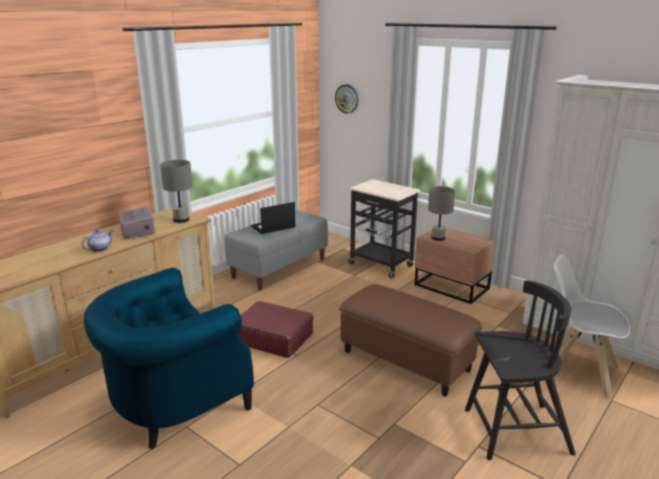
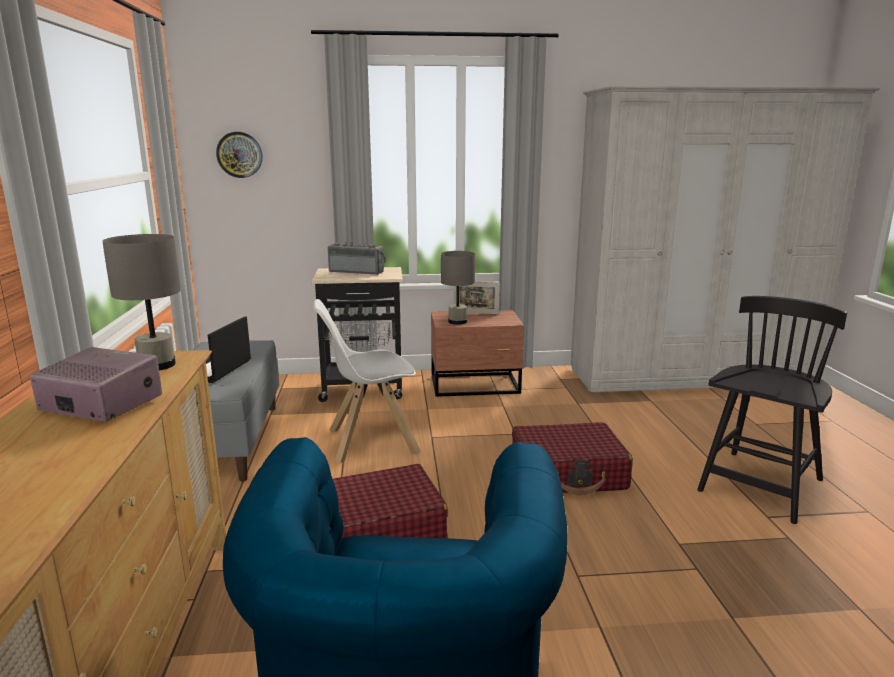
camera: 45 degrees left, 5 degrees down
teapot [81,229,113,252] -> none
brown ottoman [339,284,482,397] -> red suitcase [512,422,633,495]
chair [553,254,630,399] -> chair moved to [313,299,421,464]
none -> radio [328,241,386,275]
none -> picture frame [454,282,500,314]

